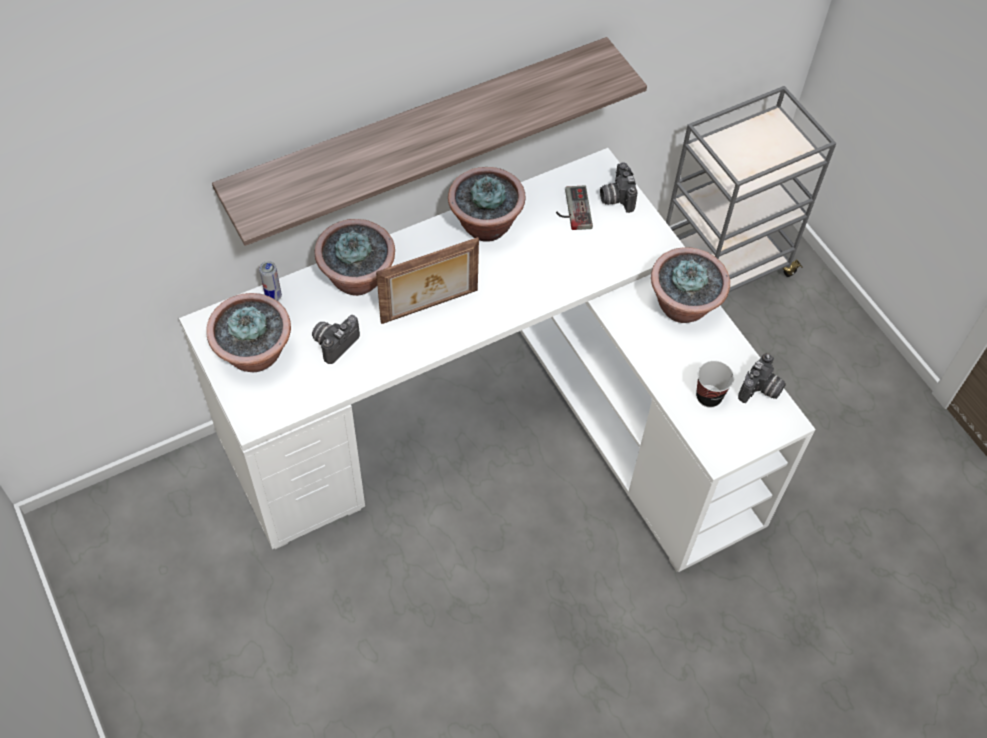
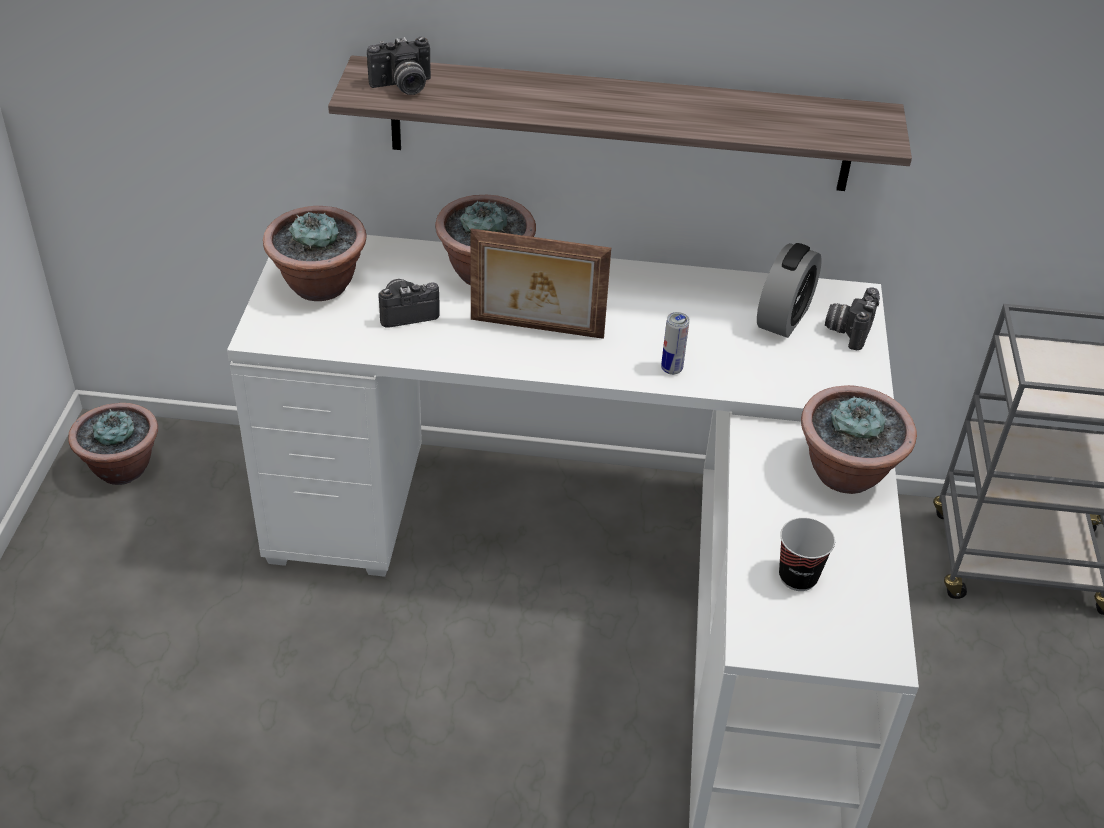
camera: 35 degrees right, 15 degrees down
can [259,261,282,301] -> can moved to [661,312,690,375]
potted plant [448,167,526,242] -> potted plant moved to [68,403,158,485]
game controller [556,185,593,230] -> alarm clock [757,243,822,338]
camera [738,353,786,403] -> camera moved to [367,37,431,95]

